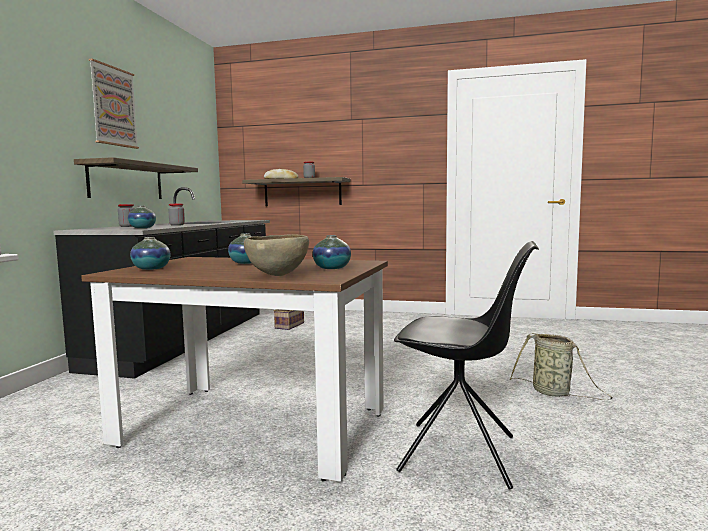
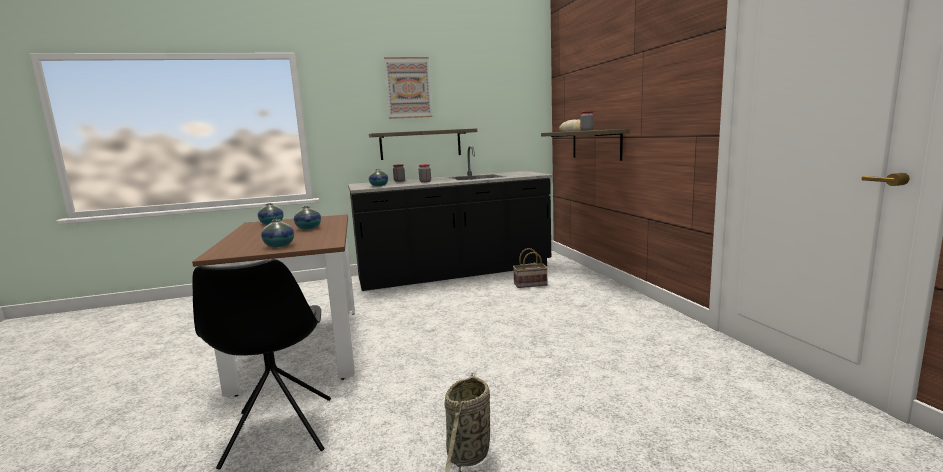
camera: 60 degrees right, 5 degrees up
brown bowl [244,234,309,276] -> none

